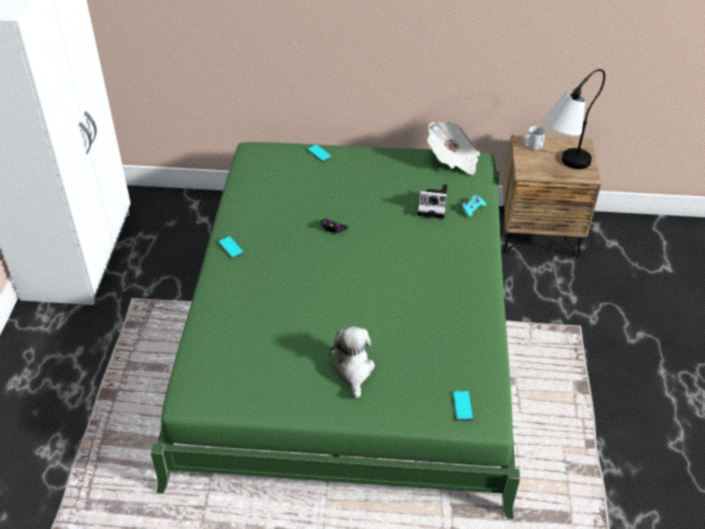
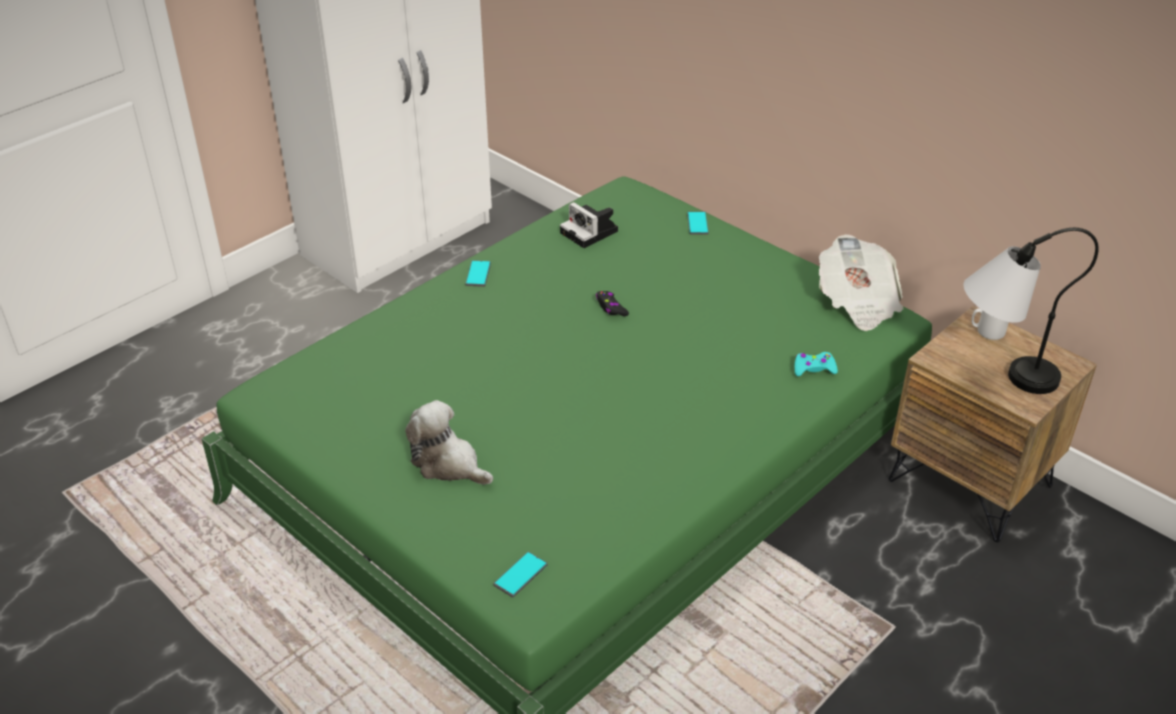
camera: 40 degrees right, 5 degrees down
plush toy [329,326,375,399] -> plush toy turned 90 degrees counterclockwise [405,400,493,485]
camera [417,184,447,219] -> camera moved to [560,202,618,248]

